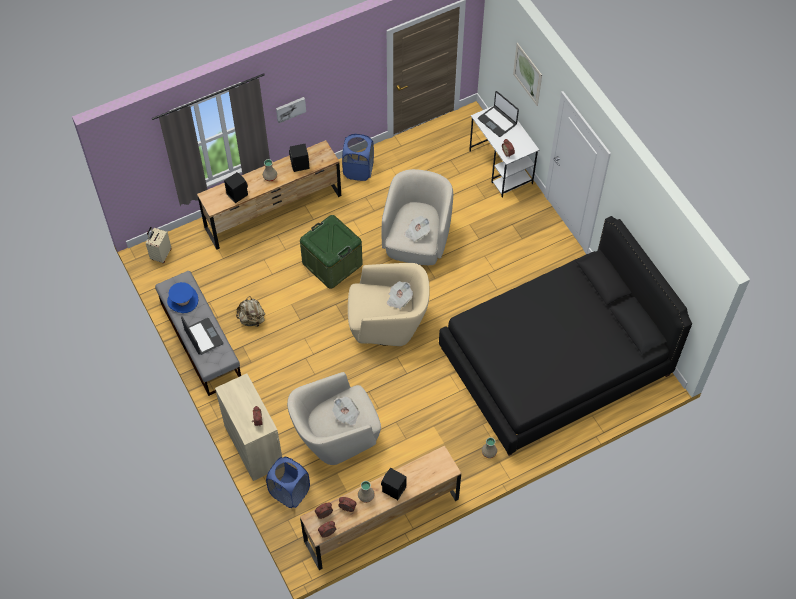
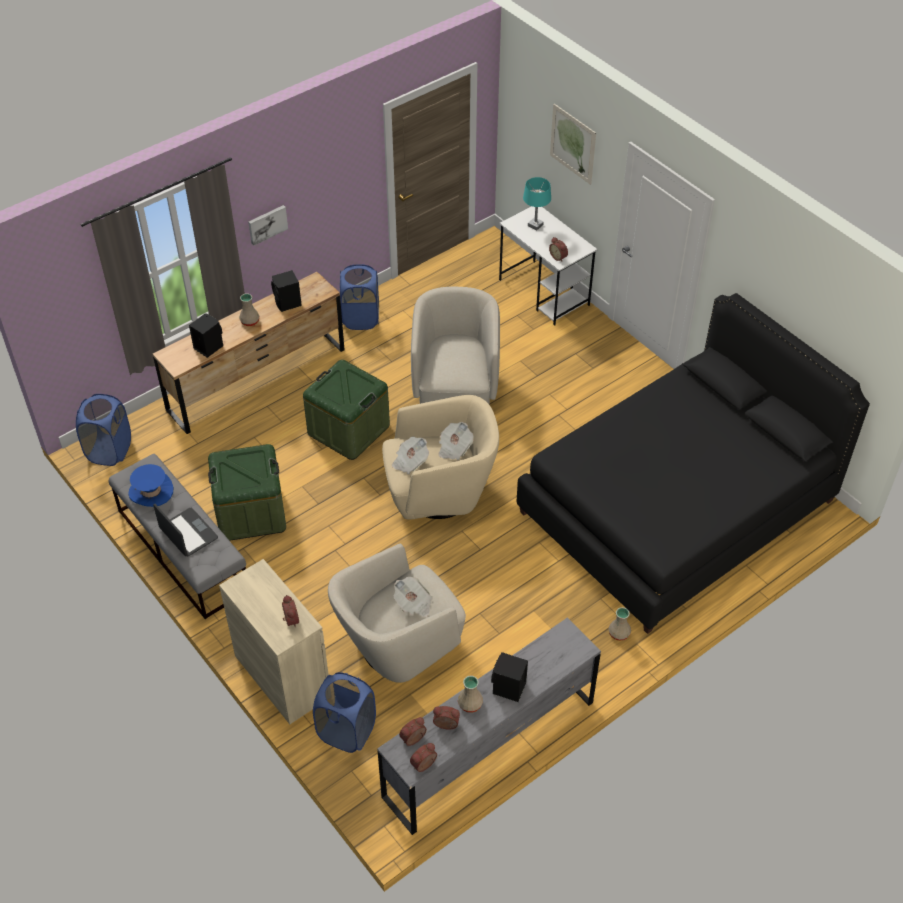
camera: 10 degrees left, 10 degrees down
beige suitcase [146,227,171,263] -> blue laundry basket [76,394,131,466]
beige backpack [236,296,265,327] -> green storage box [208,444,286,541]
brown dresser [300,445,461,570] -> grey dresser [377,618,601,835]
newspaper [404,216,430,242] -> newspaper moved to [392,437,429,474]
laptop [478,91,519,137] -> turquoise table lamp [523,177,551,230]

